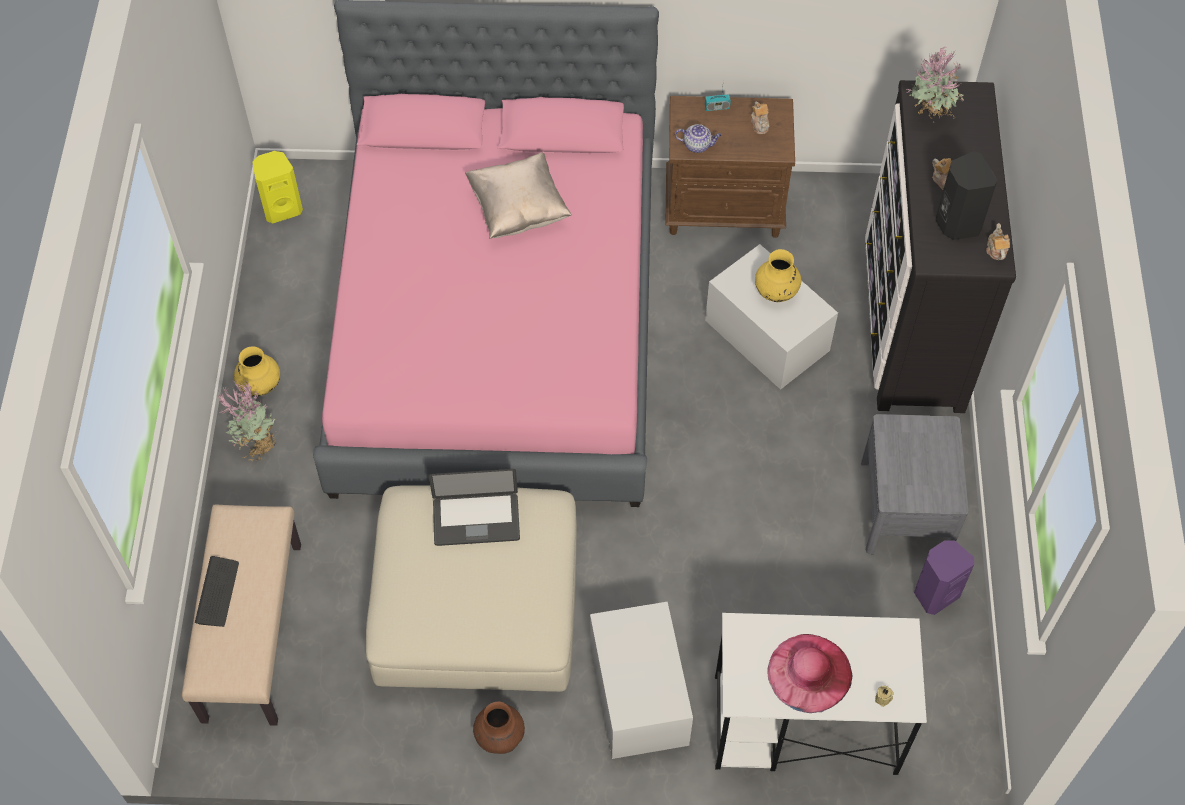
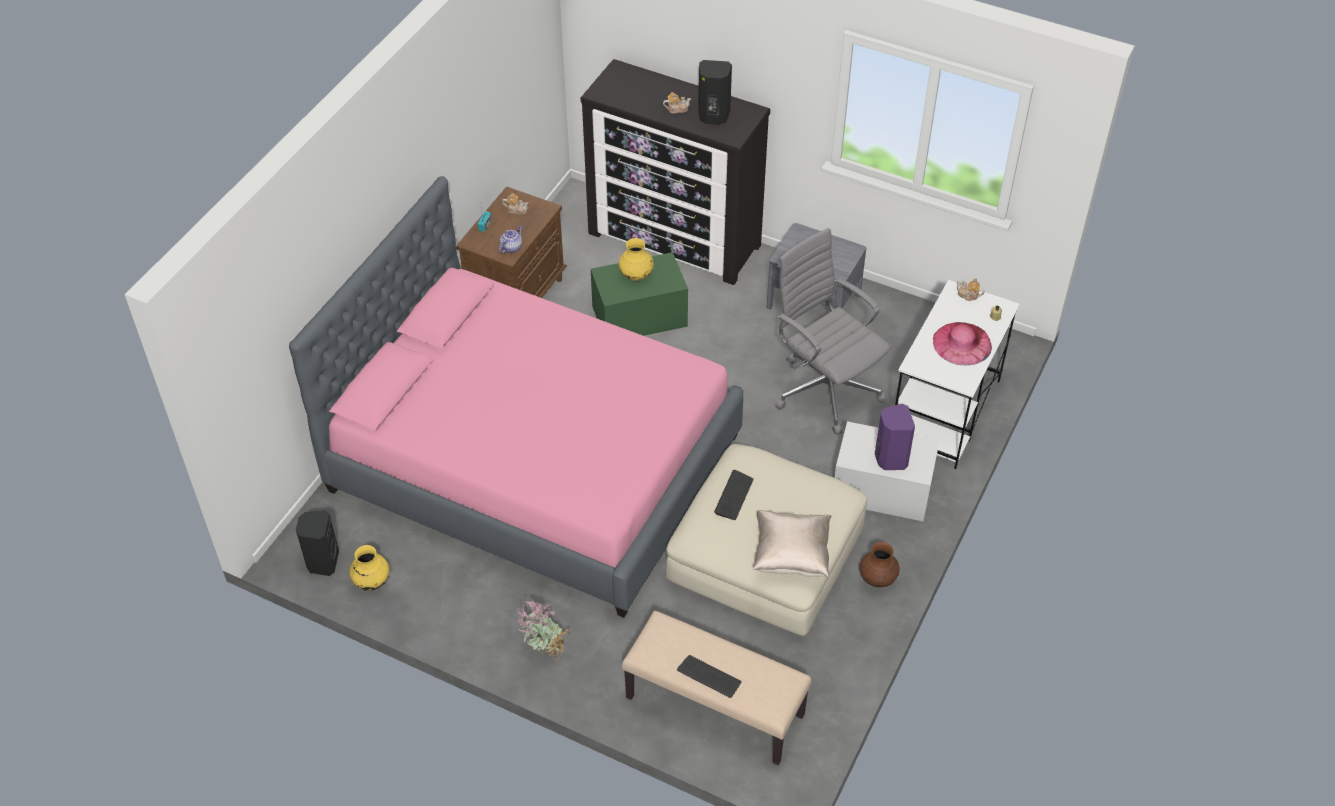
camera: 65 degrees left, 10 degrees down
yellow vase [234,346,280,397] -> yellow vase moved to [349,545,390,591]
yellow speaker [252,151,303,224] -> black speaker [296,510,339,576]
laptop [429,469,520,546] -> keyboard [714,470,754,520]
beige pillow [465,152,572,239] -> beige pillow moved to [753,510,831,578]
white storage box [705,244,838,390] -> green storage box [591,252,688,336]
potted plant [907,46,964,118] -> none
purple speaker [914,541,974,615] -> purple speaker moved to [875,404,915,470]
teapot [986,223,1010,260] -> teapot moved to [957,278,984,301]
none -> grey office chair [775,228,891,435]

